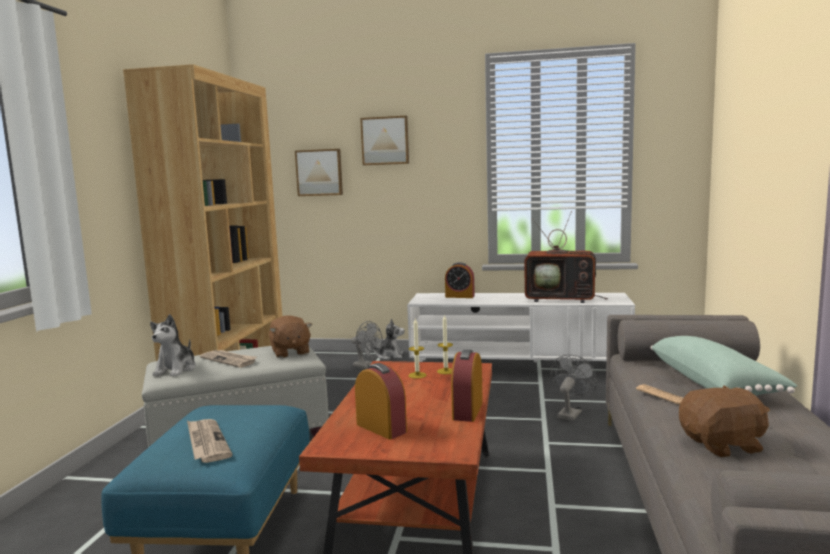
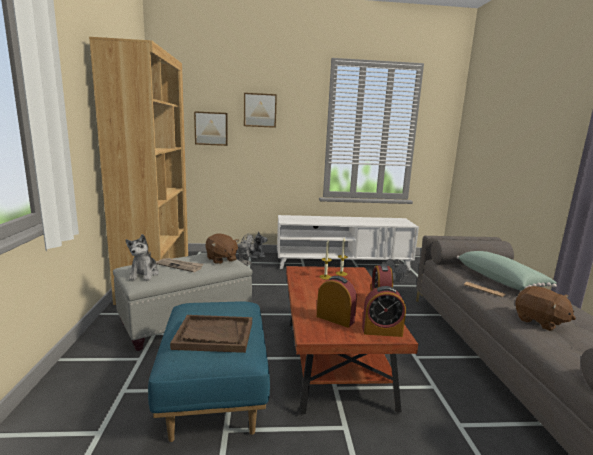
camera: 15 degrees left, 5 degrees up
newspaper [187,419,232,463] -> brown tray [170,315,252,353]
alarm clock [445,262,475,298] -> alarm clock moved to [362,286,406,337]
television [525,211,608,303] -> none
brown plush toy [679,385,770,458] -> brown plush toy turned 75 degrees clockwise [515,286,576,331]

